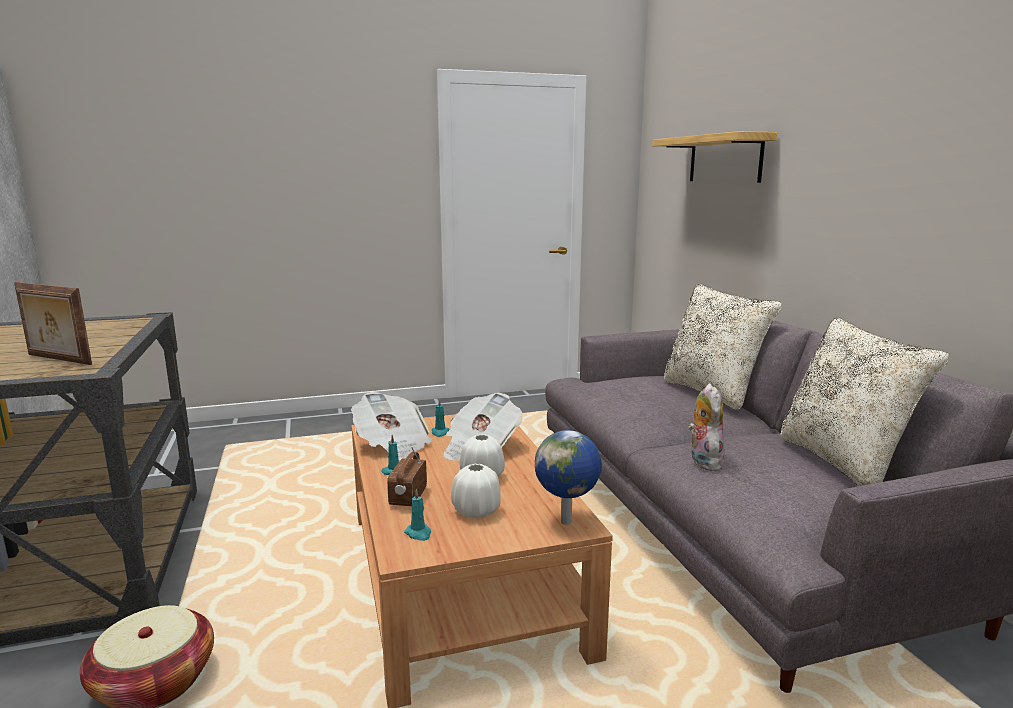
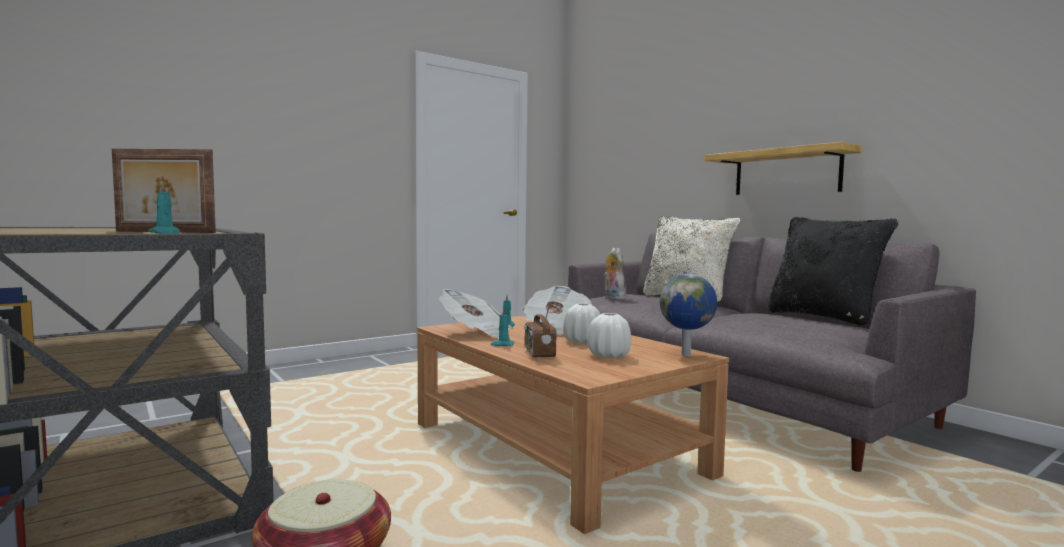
camera: 20 degrees left, 10 degrees down
turquoise candle [404,488,431,541] -> turquoise candle moved to [148,182,180,234]
shelf [652,131,778,183] -> shelf moved to [704,142,862,195]
plush toy [688,384,725,471] -> plush toy moved to [604,248,628,300]
beige pillow [781,318,949,486] -> black pillow [768,217,898,325]

